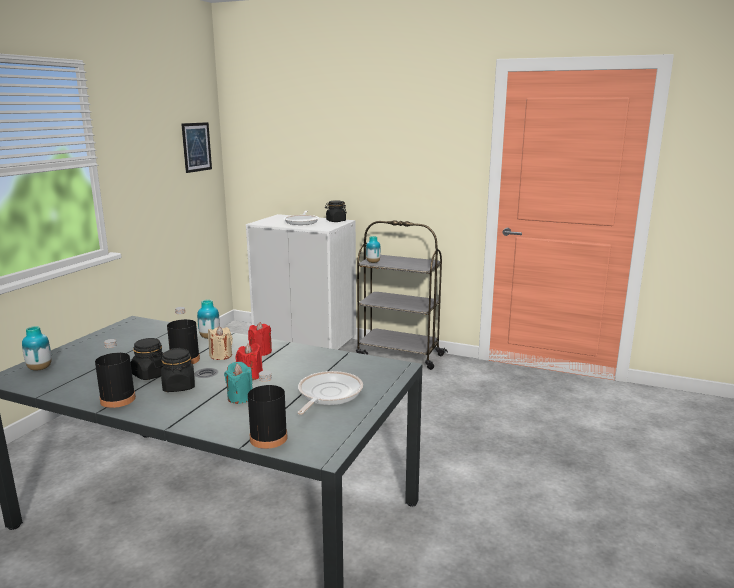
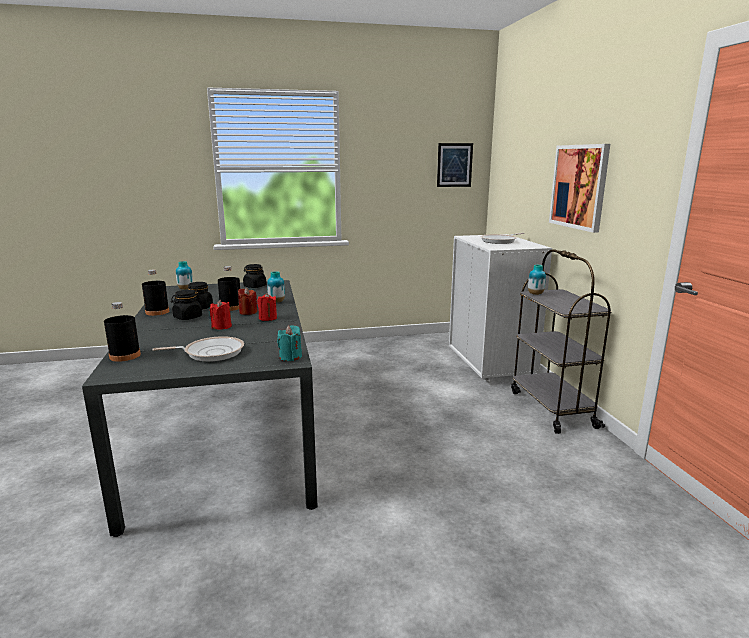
camera: 55 degrees right, 0 degrees up
beige candle [208,326,233,360] -> red candle [238,288,257,315]
turquoise candle [224,362,253,404] -> turquoise candle moved to [277,325,302,361]
black jar [325,200,347,222] -> black jar moved to [243,264,266,288]
none -> picture [549,144,610,233]

